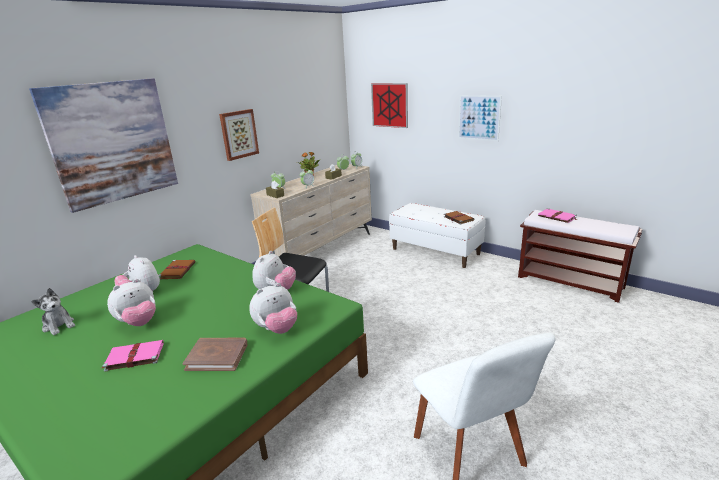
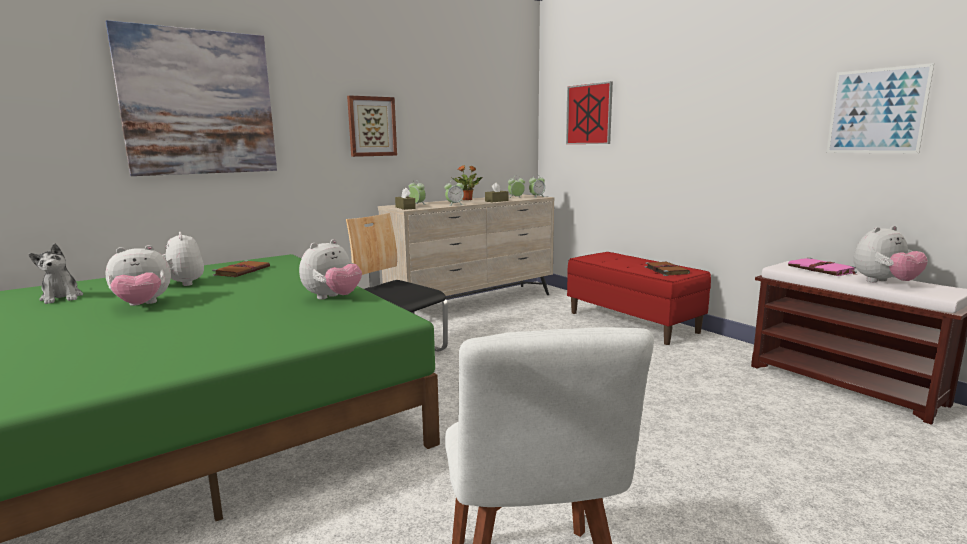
camera: 15 degrees right, 10 degrees down
pink book [102,340,164,372] -> none
brown book [182,338,247,371] -> none
plush toy [249,283,297,334] -> plush toy moved to [853,226,928,282]
white bench [389,203,485,268] -> red bench [567,252,711,345]
picture [458,95,502,141] -> picture moved to [826,63,934,153]

